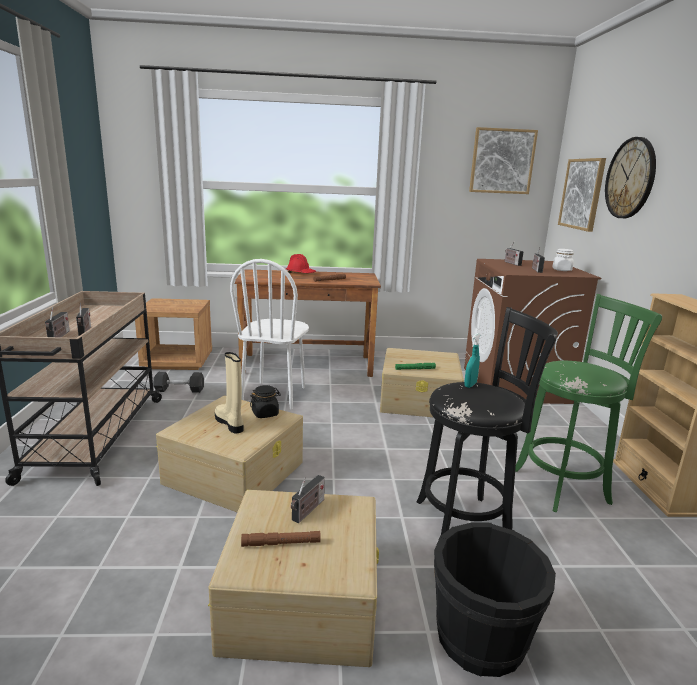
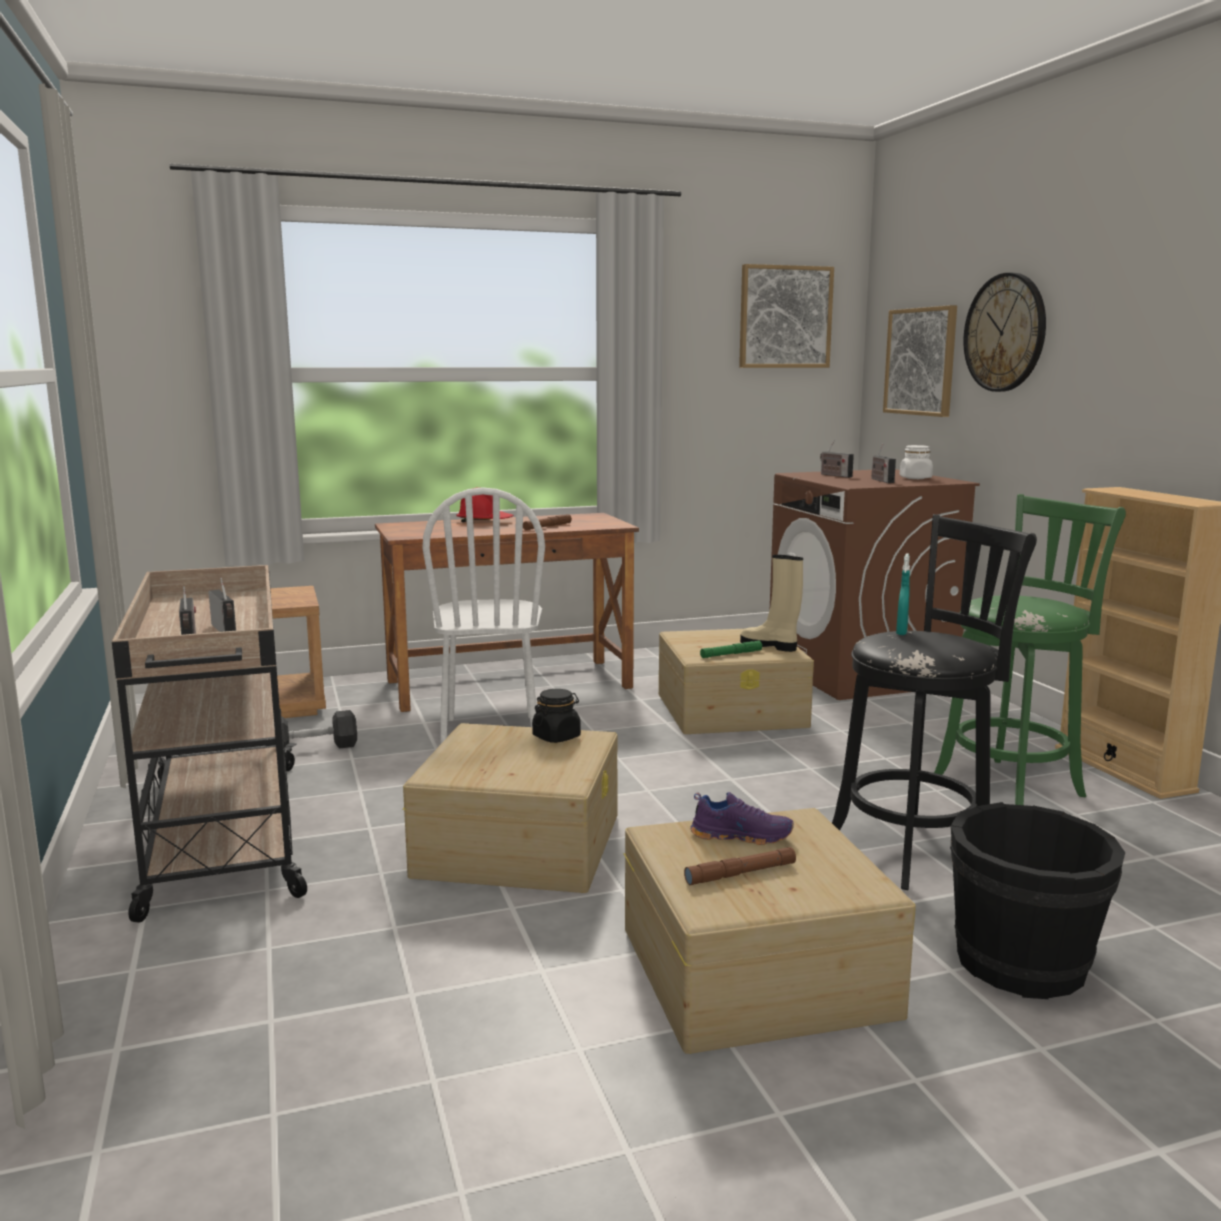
camera: 15 degrees left, 5 degrees down
beige boot [215,352,244,433] -> beige boot moved to [740,555,803,652]
radio [291,475,325,523] -> purple shoe [690,792,794,845]

